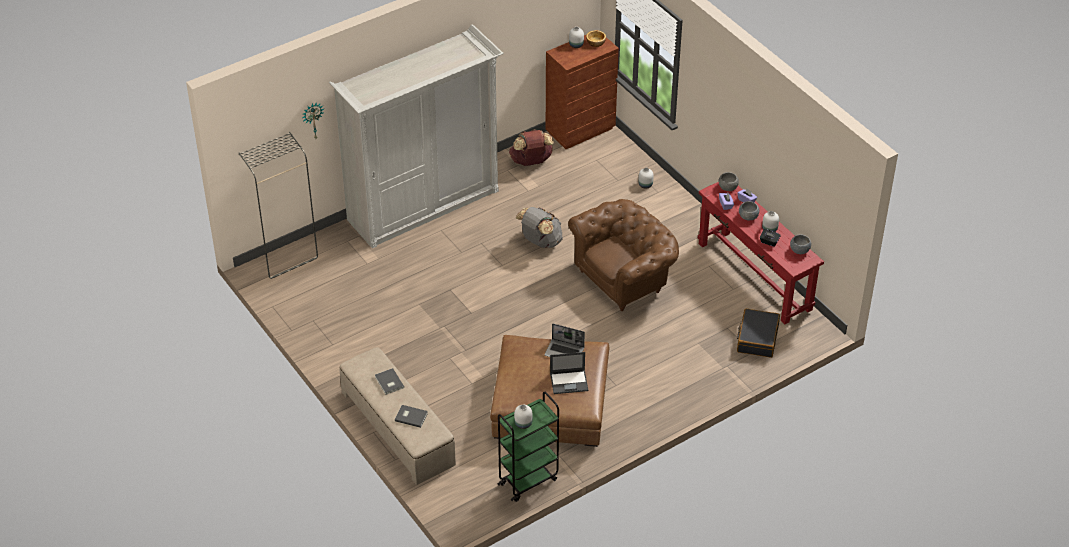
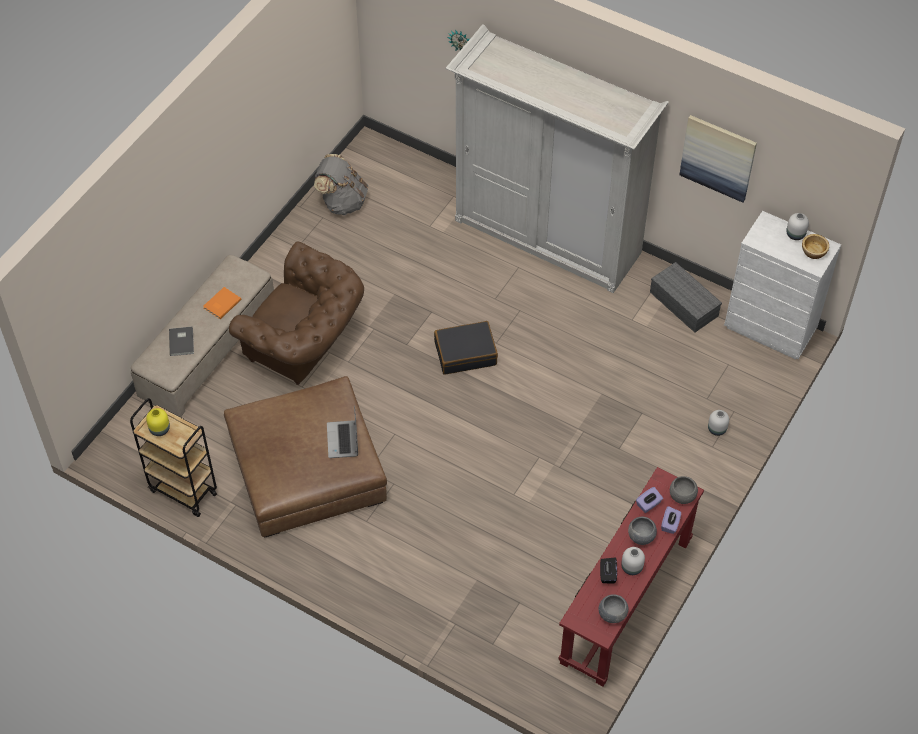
camera: 65 degrees right, 10 degrees up
grey clothes rack [239,132,318,279] -> none
grey book [375,368,404,395] -> orange book [203,287,241,319]
green cart [498,391,559,502] -> brown cart [130,398,217,517]
brown backpack [509,129,554,166] -> grey storage box [650,262,722,332]
white vase [514,405,532,429] -> yellow vase [146,408,170,436]
grey backpack [516,207,563,248] -> grey backpack moved to [314,154,368,215]
brown dresser [546,30,619,149] -> white dresser [724,211,841,359]
laptop [550,352,588,394] -> none
brown armchair [568,199,679,311] -> brown armchair moved to [229,242,364,385]
black suitcase [737,309,780,358] -> black suitcase moved to [434,321,498,375]
none -> picture [679,115,757,203]

